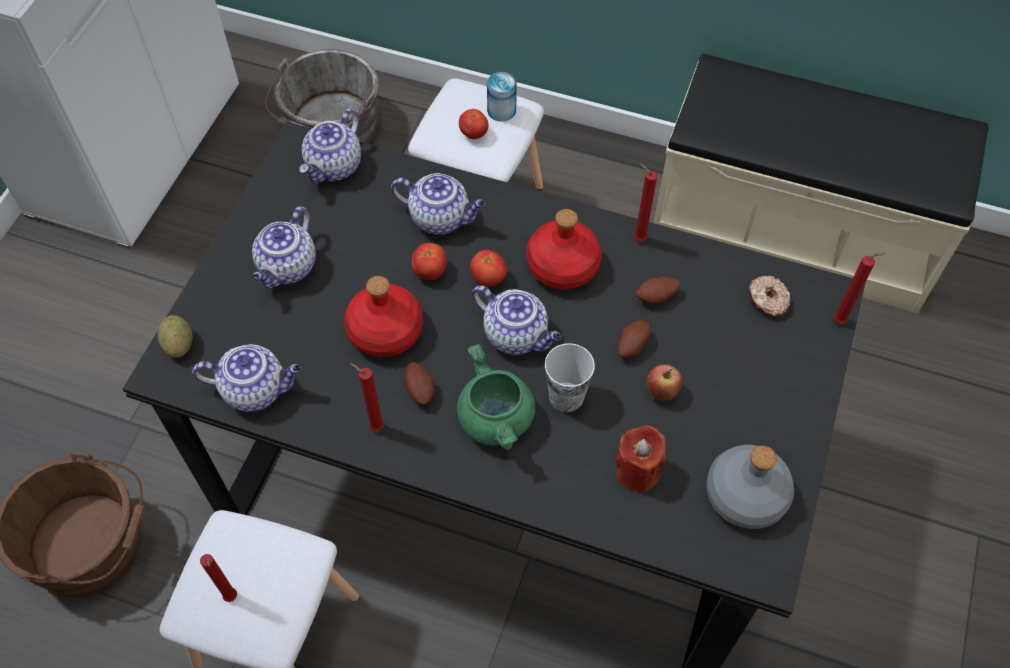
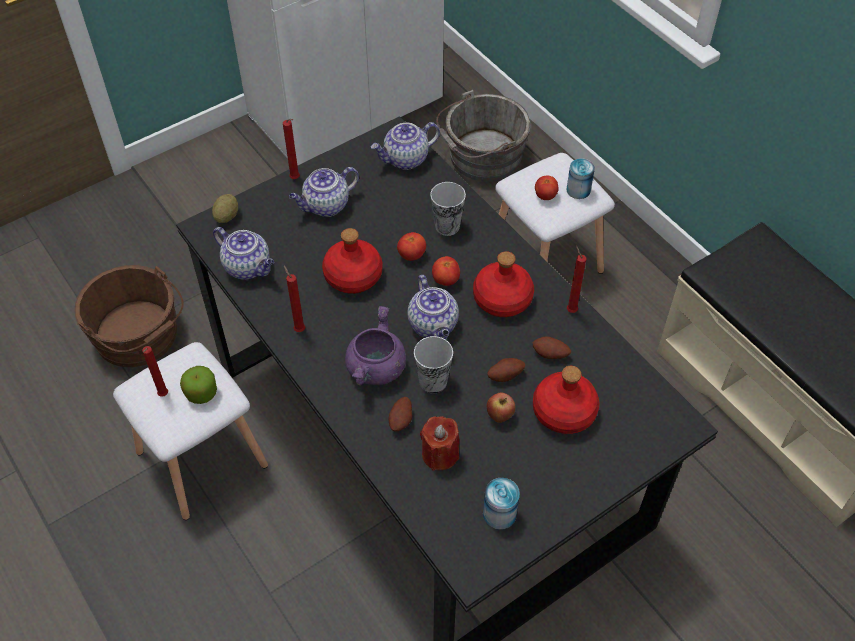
camera: 35 degrees right, 5 degrees down
teapot [391,173,486,235] -> cup [430,182,466,236]
potato [404,362,435,405] -> potato moved to [389,397,412,431]
green cooking pot [457,344,535,450] -> purple cooking pot [345,306,406,385]
grey bottle [706,445,794,529] -> can [483,478,520,530]
donut [748,276,791,316] -> none
red candle [833,252,885,324] -> red candle moved to [283,119,300,179]
none -> apple [180,366,217,404]
none -> red bottle [533,366,600,434]

